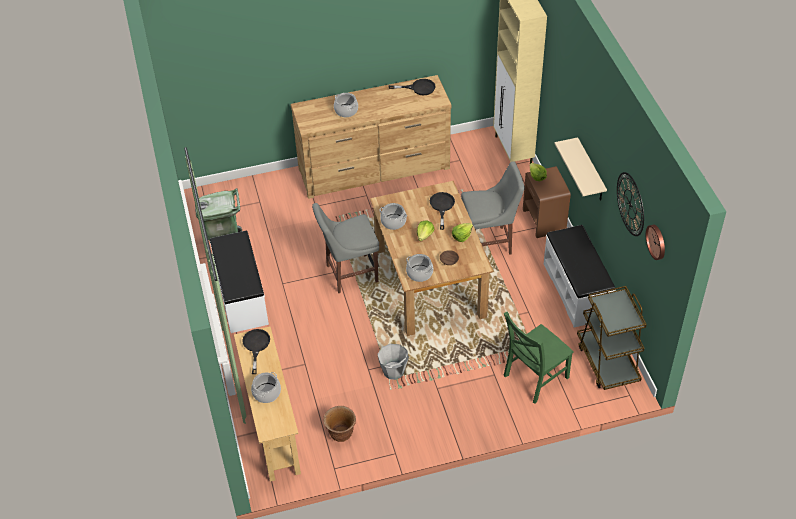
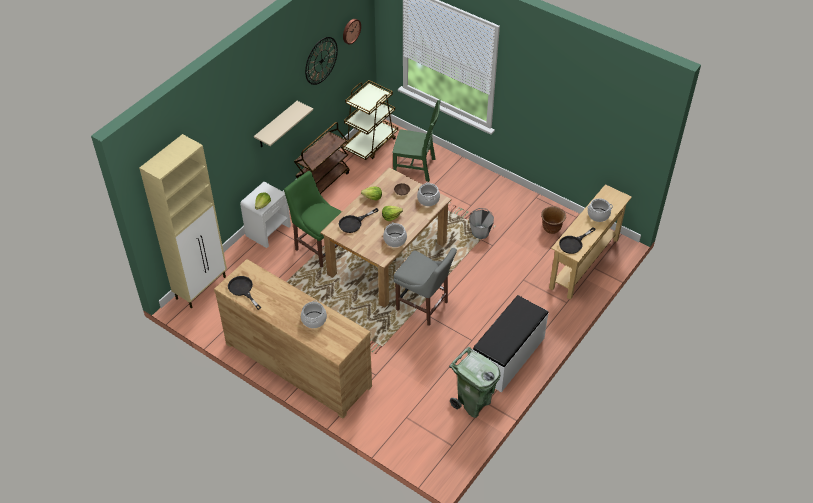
camera: 130 degrees left, 0 degrees up
grey chair [461,161,525,255] -> green chair [284,171,344,268]
brown nightstand [523,166,571,238] -> white nightstand [240,182,291,248]
white bench [544,225,616,327] -> brown cart [294,122,350,194]

